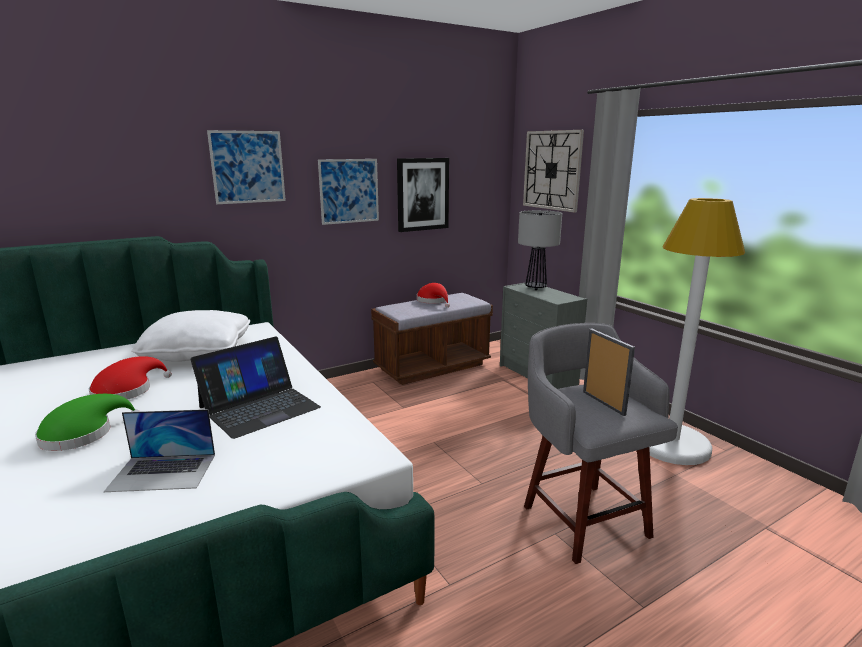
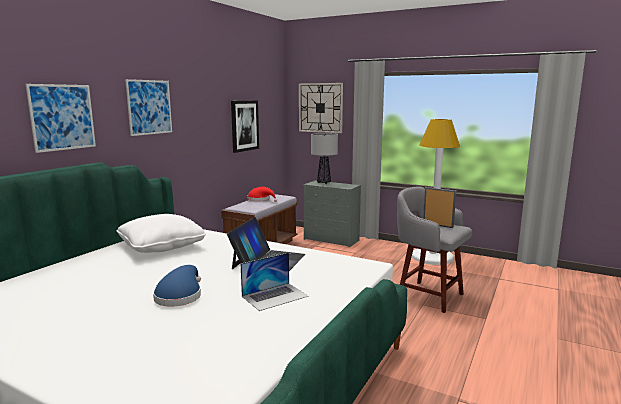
camera: 30 degrees left, 5 degrees down
green hat [35,394,140,451] -> blue hat [153,265,201,307]
red hat [89,356,172,400] -> none
picture [318,159,379,225] -> picture moved to [26,84,96,153]

